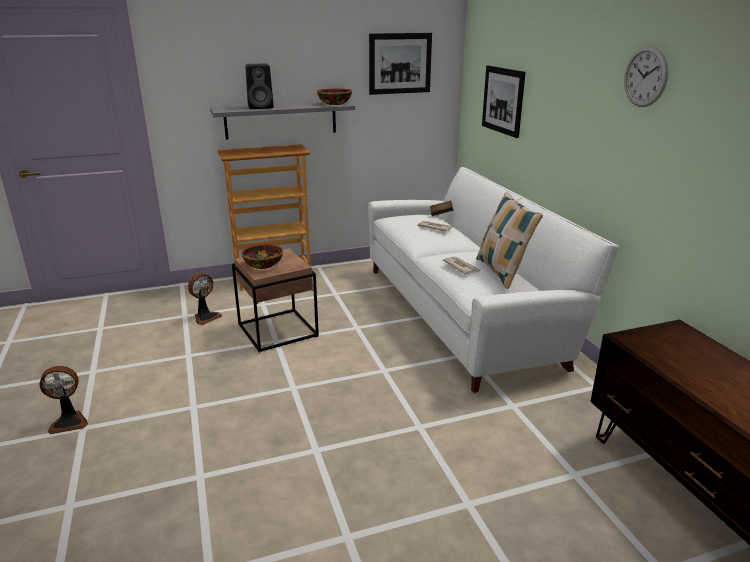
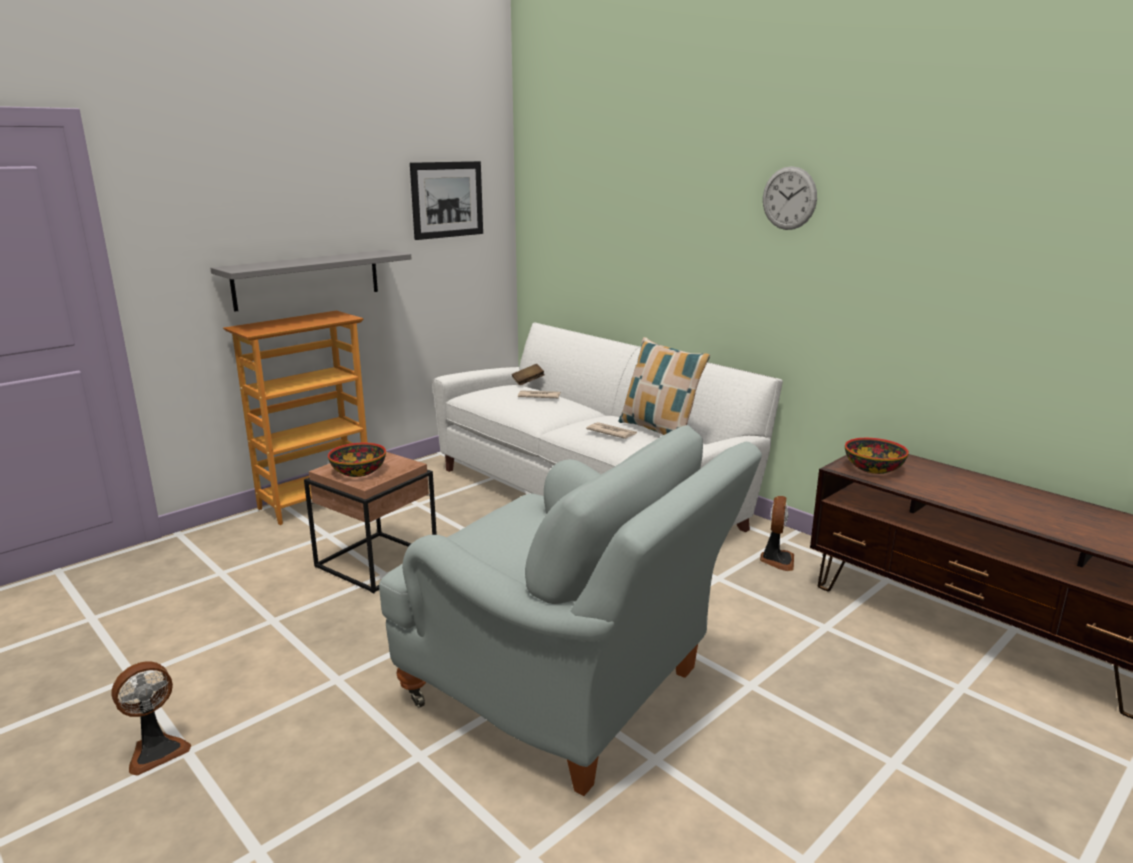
camera: 25 degrees left, 5 degrees down
fan [188,273,222,325] -> fan moved to [760,496,794,571]
black speaker [245,64,274,109] -> none
bowl [317,88,352,105] -> bowl moved to [845,438,909,474]
picture [482,66,526,138] -> none
none -> grey armchair [379,425,762,796]

